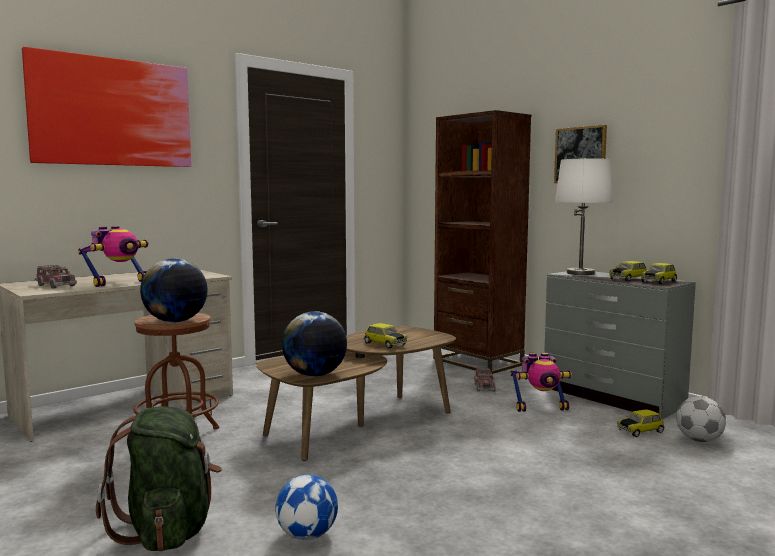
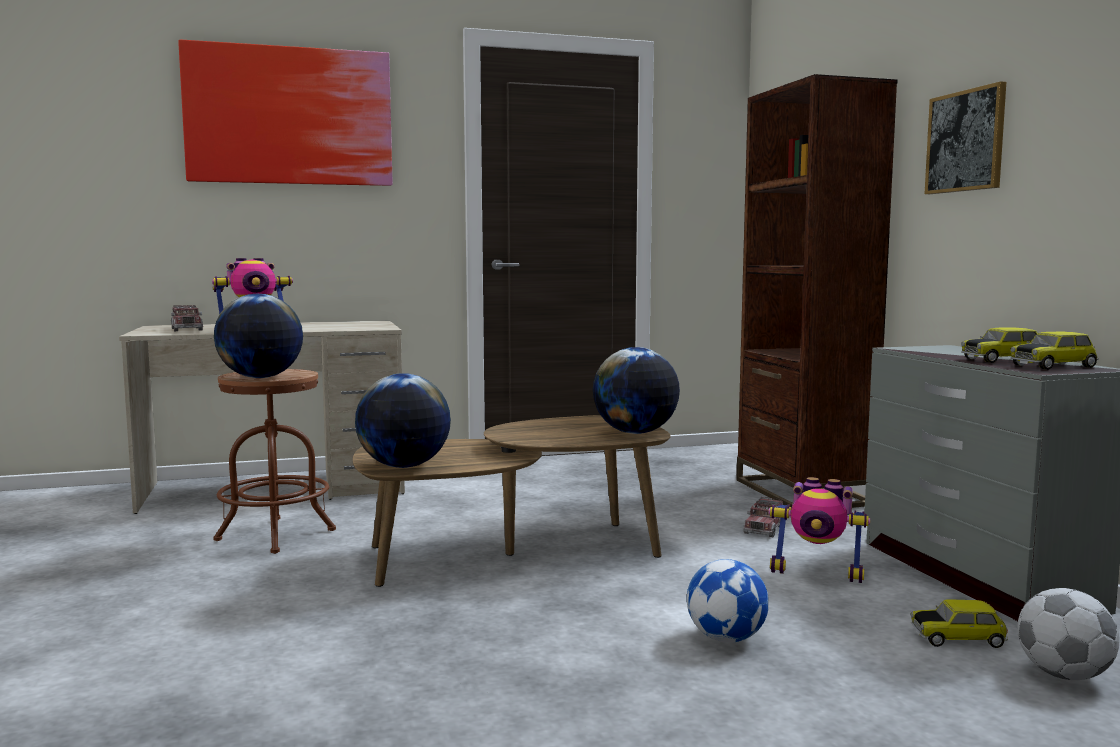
camera: 25 degrees right, 0 degrees up
green backpack [96,406,222,552] -> none
football [275,474,338,540] -> football moved to [687,559,769,643]
toy car [364,323,407,349] -> none
white table lamp [555,158,613,275] -> none
none -> globe [593,347,680,434]

